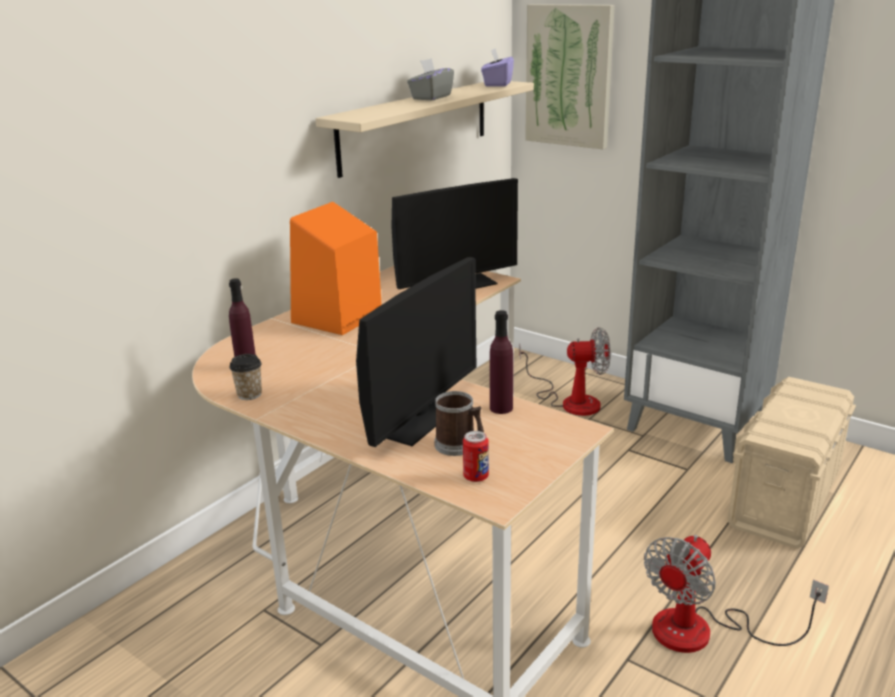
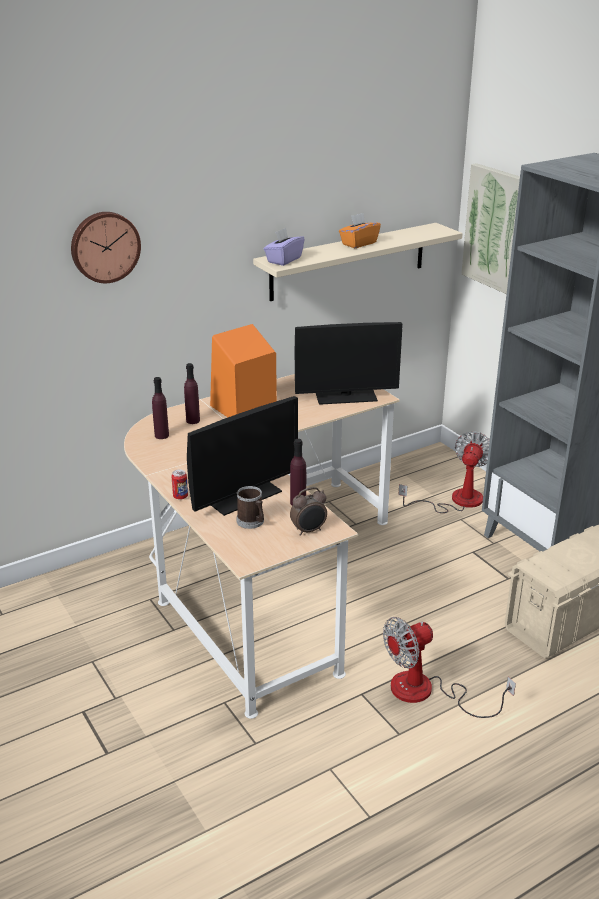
camera: 20 degrees right, 5 degrees up
cup [229,354,262,400] -> none
grey tissue box [407,58,454,100] -> orange tissue box [339,213,381,248]
can [463,431,489,482] -> can moved to [171,469,188,500]
purple tissue box [481,48,514,87] -> purple tissue box moved to [264,228,304,266]
fan [519,327,611,416] -> fan turned 90 degrees counterclockwise [398,431,490,513]
none -> wall clock [71,212,141,283]
none -> purple bottle [184,363,200,424]
none -> alarm clock [290,487,327,536]

